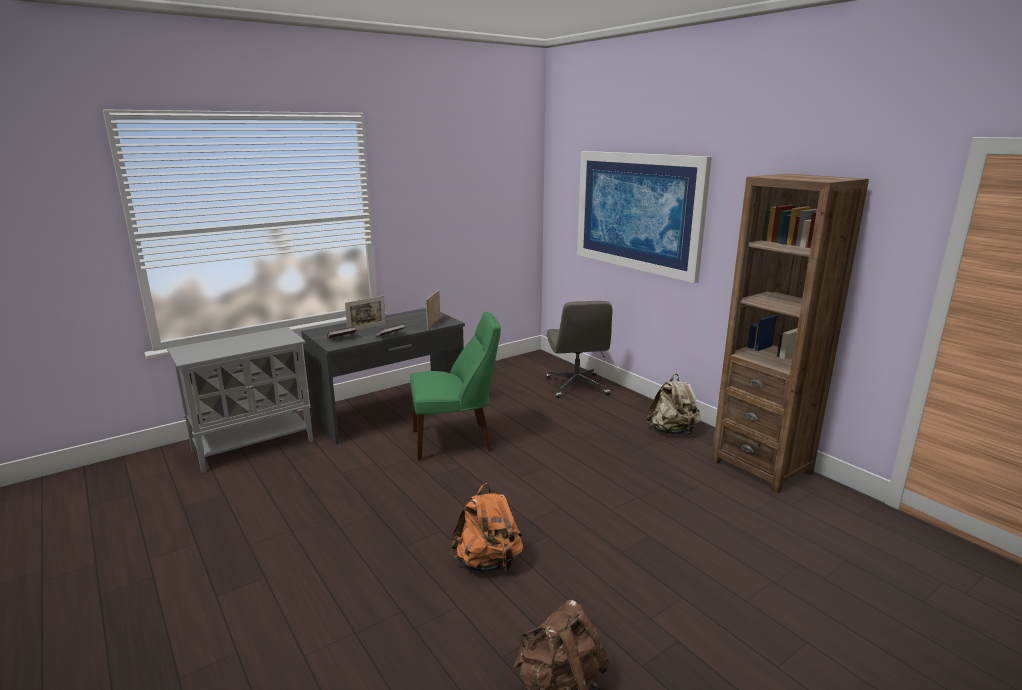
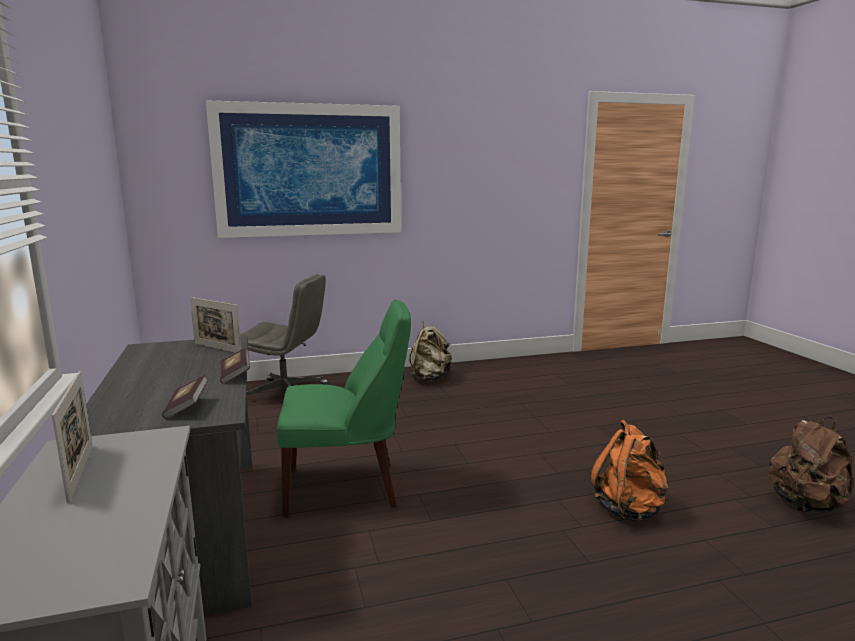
camera: 70 degrees left, 5 degrees down
picture frame [345,295,386,331] -> picture frame moved to [52,371,93,503]
green chair [410,312,501,460] -> green chair turned 75 degrees clockwise [277,300,411,517]
brown bookcase [711,174,869,494] -> none

